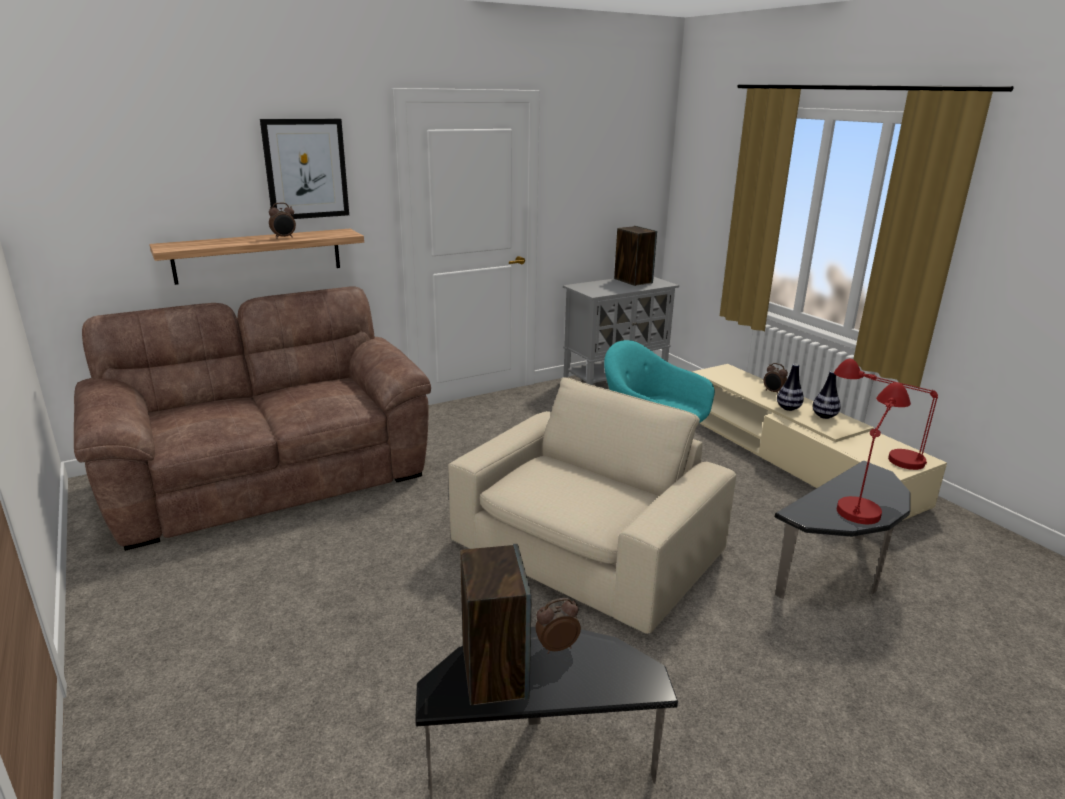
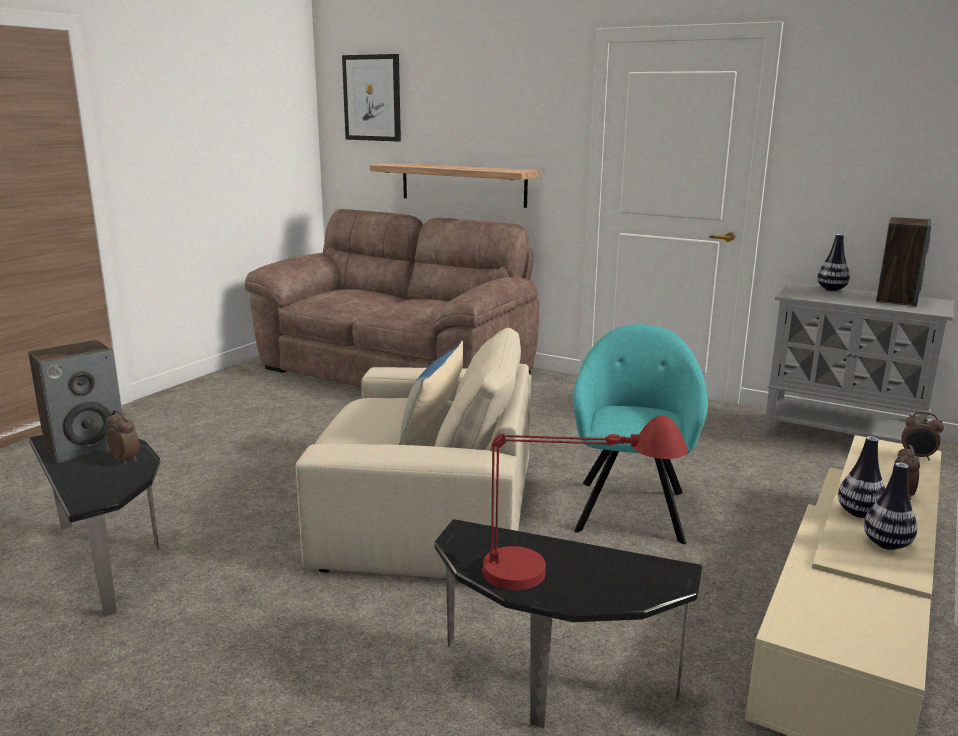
camera: 60 degrees right, 5 degrees down
picture [260,119,349,219] -> picture moved to [342,54,401,142]
alarm clock [269,203,296,239] -> alarm clock moved to [901,411,944,460]
red table lamp [834,359,938,470] -> none
none -> pillow [399,340,463,445]
none -> vase [817,234,850,291]

